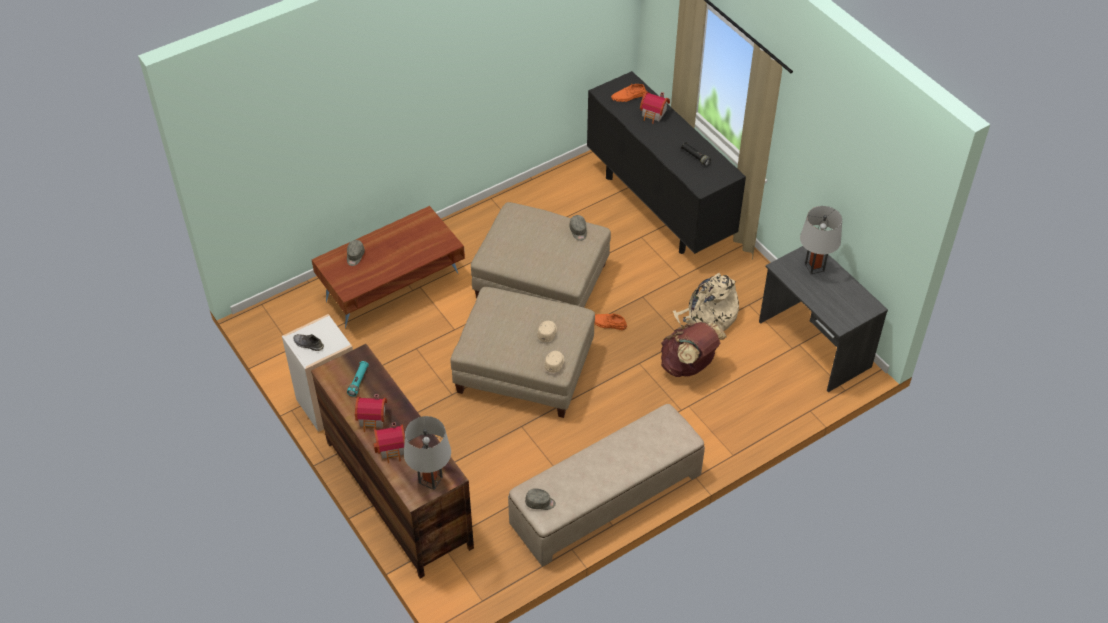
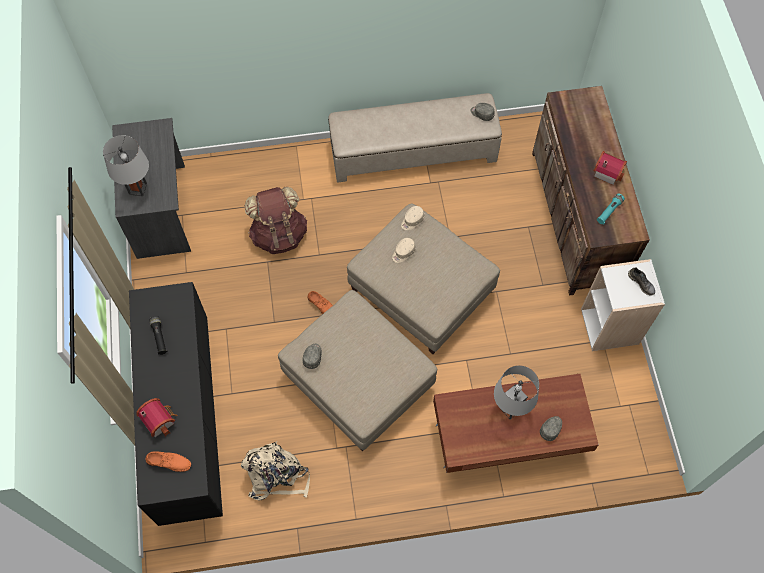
camera: 155 degrees left, 15 degrees up
toy house [374,422,405,463] -> none
grey table lamp [404,416,451,490] -> grey table lamp moved to [494,365,539,420]
beige backpack [673,273,739,331] -> beige backpack moved to [241,441,310,501]

